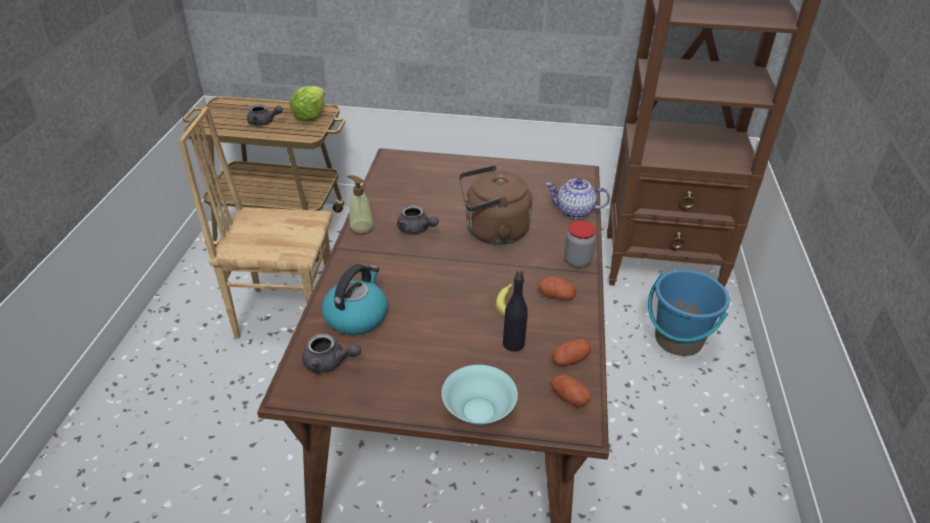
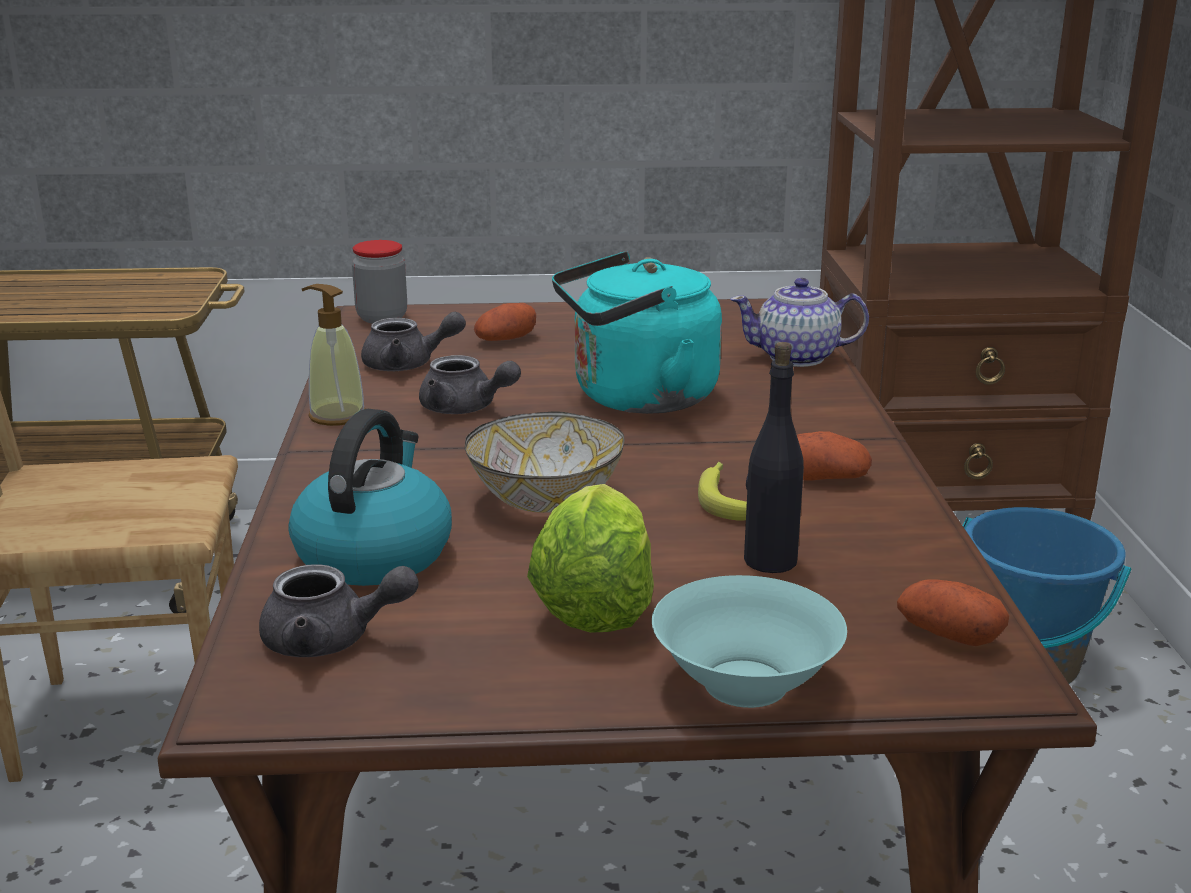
camera: 10 degrees left, 15 degrees down
grey teapot [247,104,283,126] -> grey teapot moved to [361,312,466,371]
lettuce [290,86,325,122] -> lettuce moved to [527,484,654,633]
brown kettle [459,165,532,245] -> turquoise kettle [552,251,722,414]
potato [551,338,591,366] -> potato moved to [474,303,536,341]
jar [564,221,596,268] -> jar moved to [352,240,407,324]
none -> bowl [465,411,624,513]

